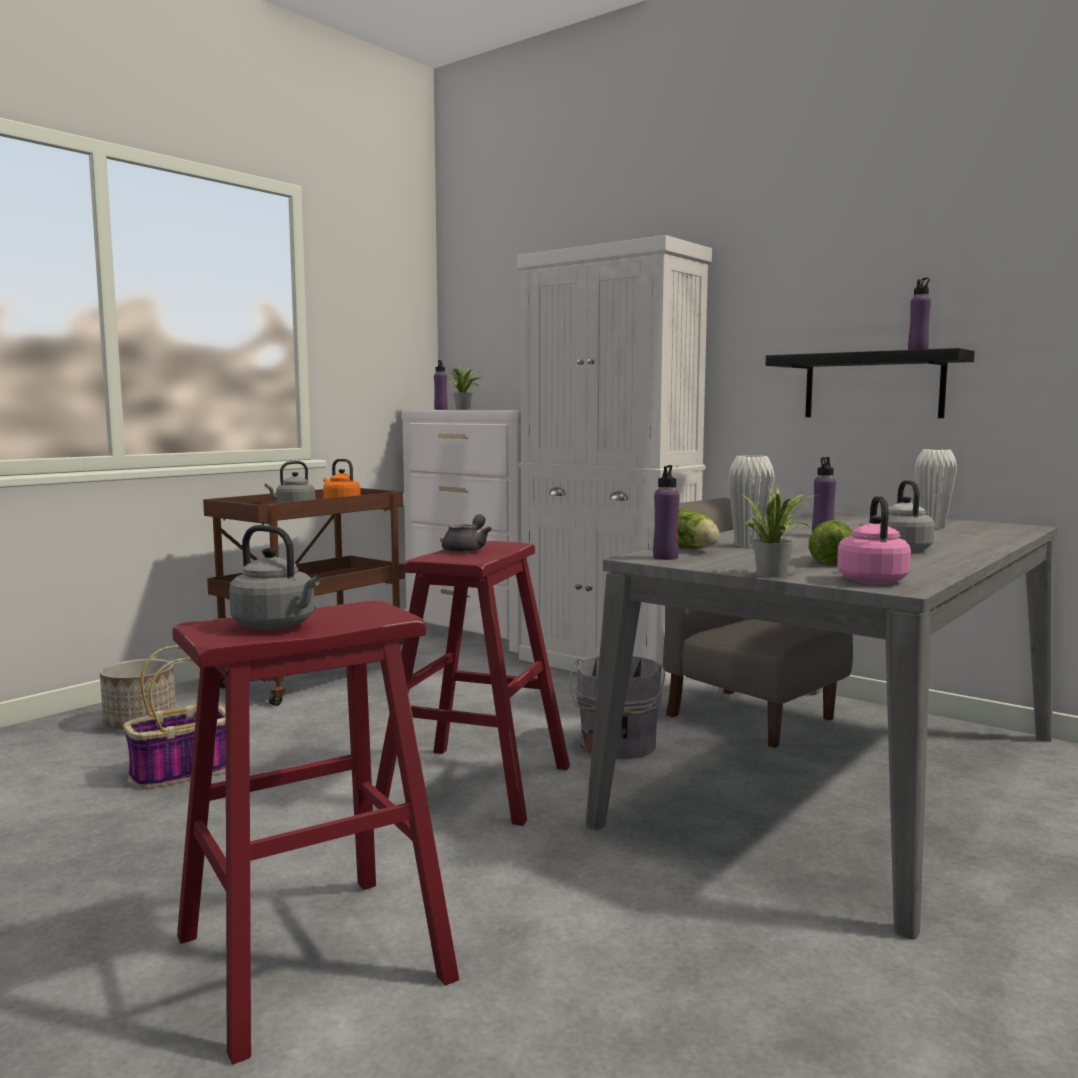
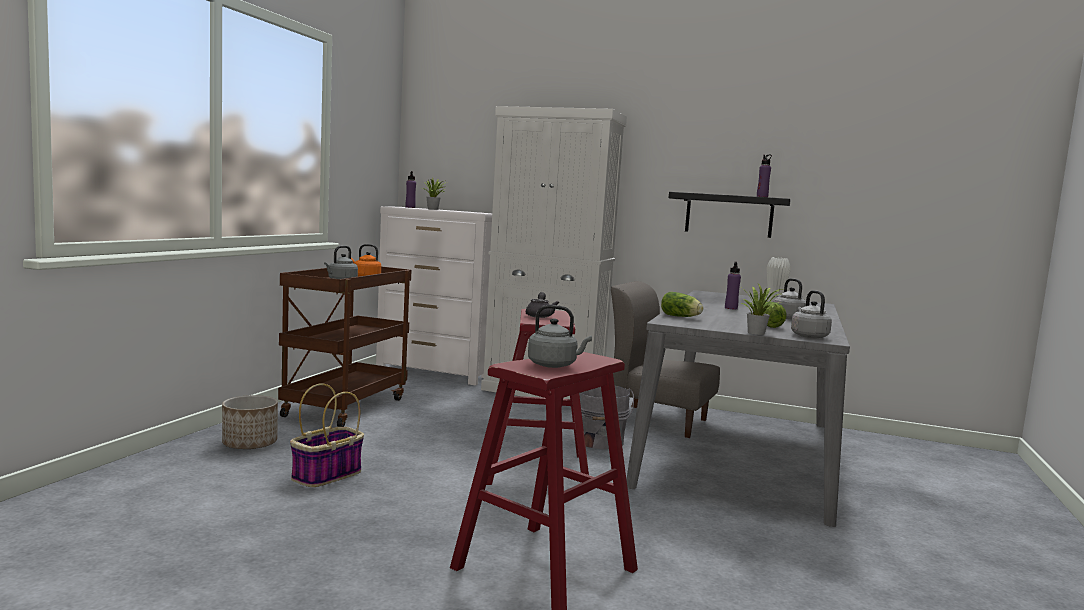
camera: 20 degrees left, 0 degrees up
purple bottle [653,465,680,560] -> none
white vase [728,455,775,548] -> none
pink kettle [837,496,911,584] -> grey kettle [791,290,832,338]

